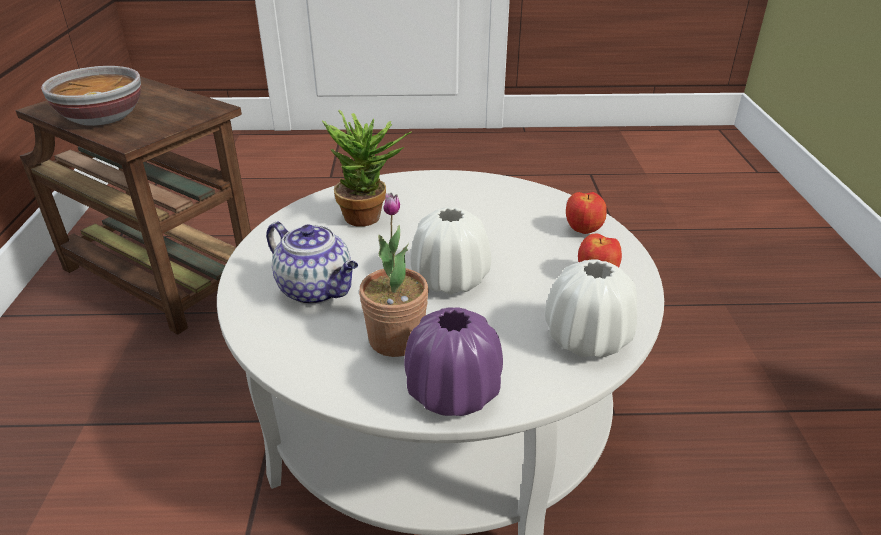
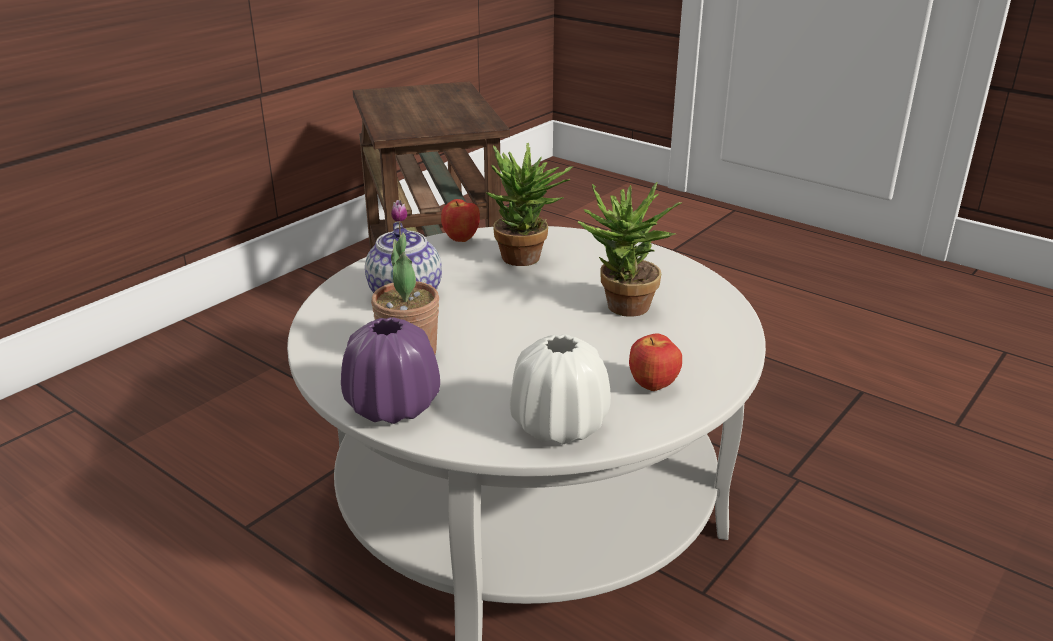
camera: 40 degrees right, 5 degrees down
bowl [41,66,141,126] -> none
white vase [410,207,491,295] -> none
apple [566,192,607,234] -> apple moved to [441,199,480,242]
none -> potted plant [578,182,682,317]

